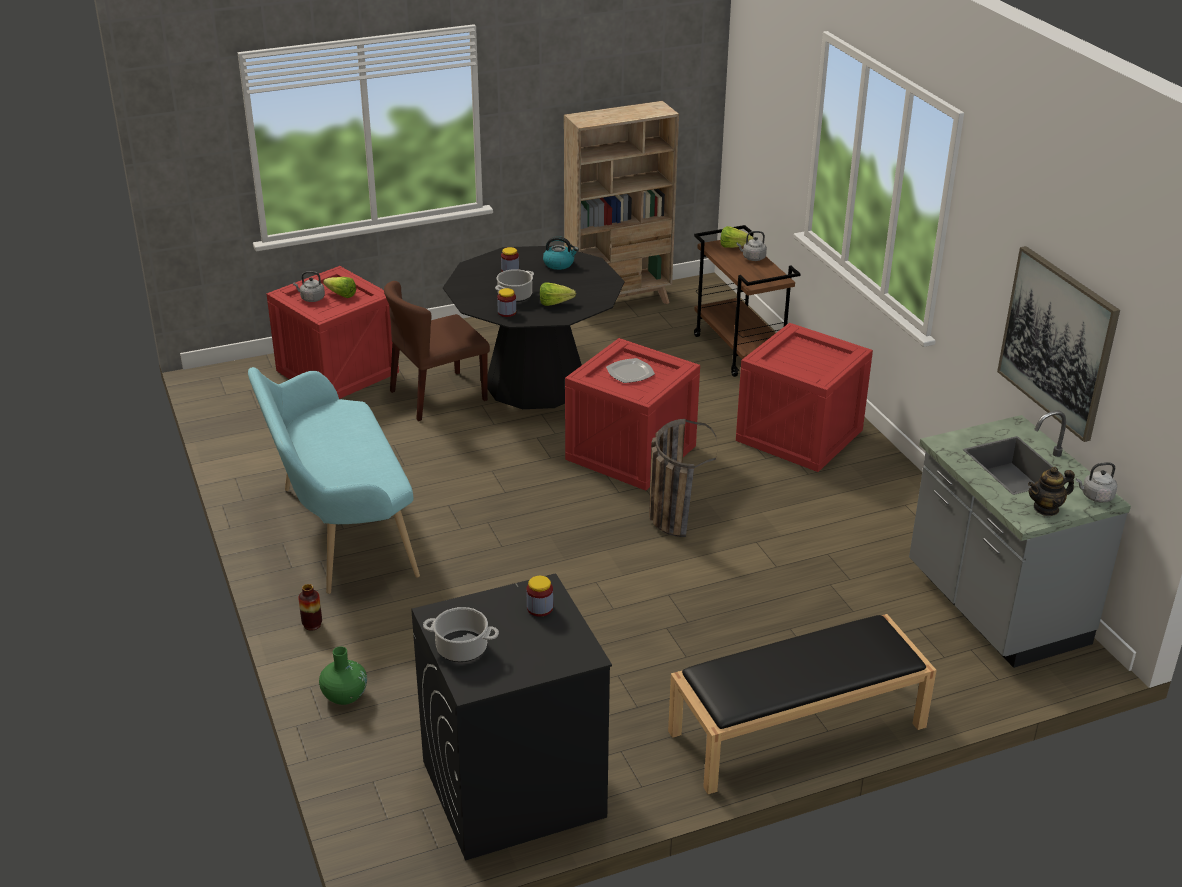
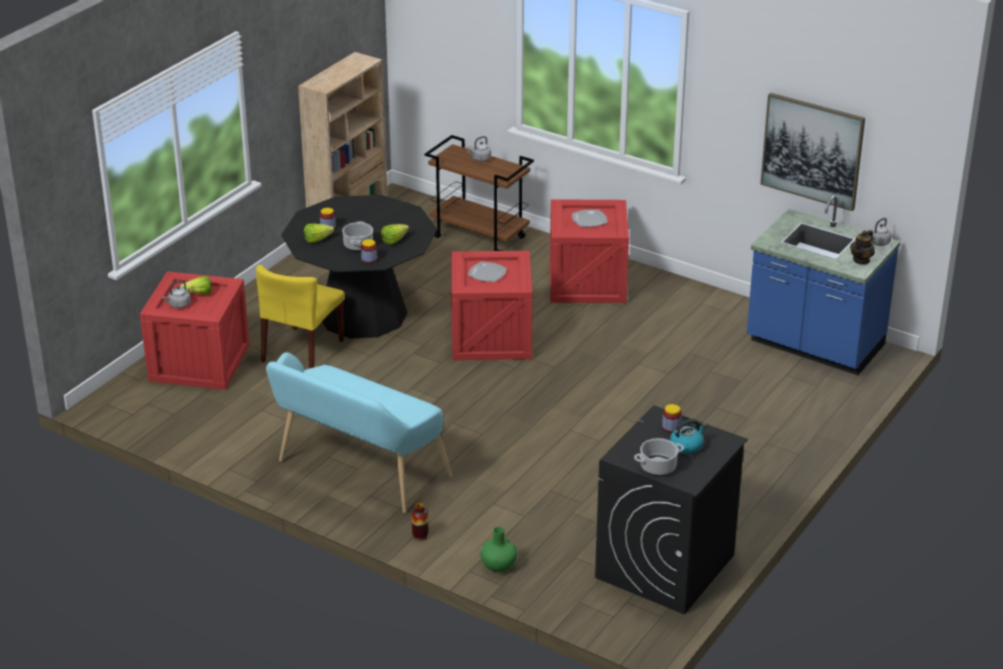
camera: 35 degrees left, 0 degrees up
brown chair [384,281,490,421] -> yellow chair [256,265,345,369]
kettle [543,236,579,270] -> kettle moved to [670,419,707,454]
basket [649,419,717,537] -> none
black bench [668,614,937,794] -> none
lettuce [720,226,754,248] -> lettuce moved to [304,224,334,243]
grey counter [909,411,1131,668] -> blue counter [747,196,901,375]
none -> plate [572,209,607,227]

